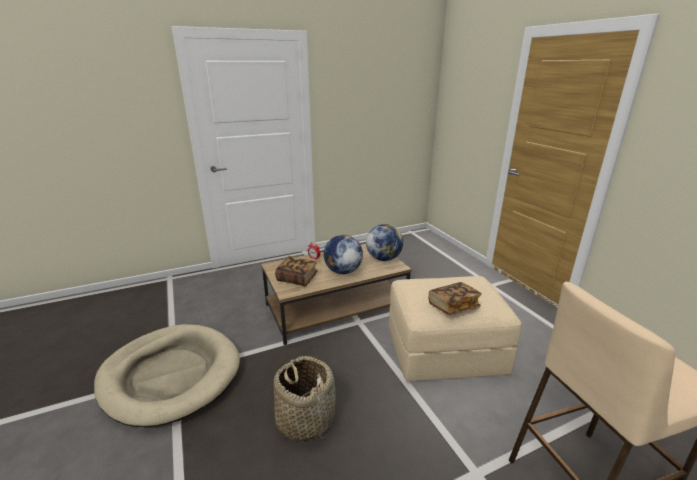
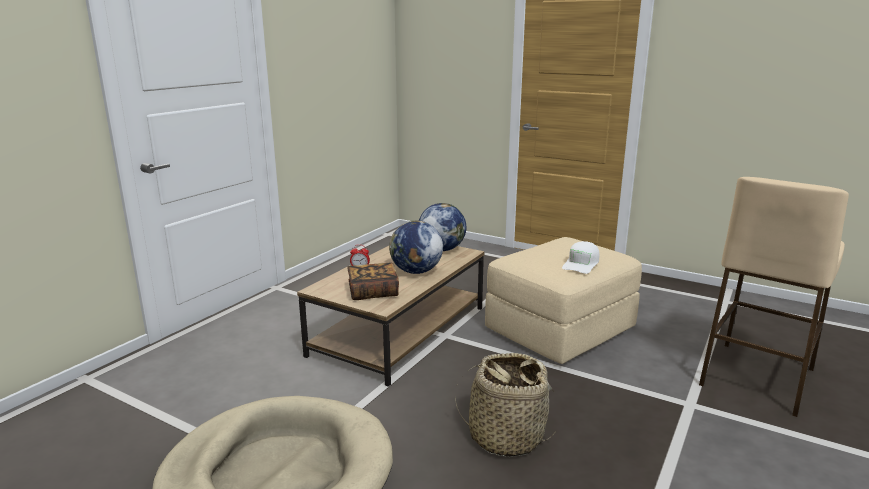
camera: 35 degrees left, 5 degrees down
book [429,282,482,315] -> white cap [562,241,599,274]

